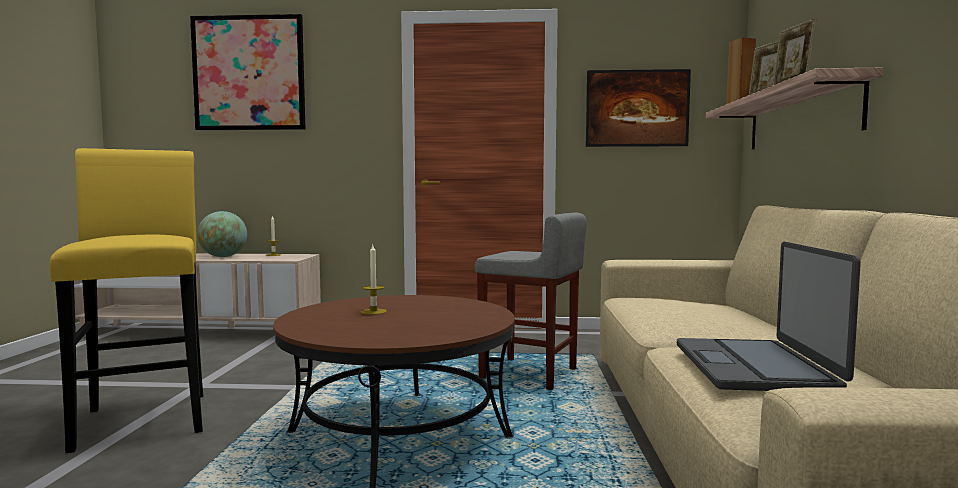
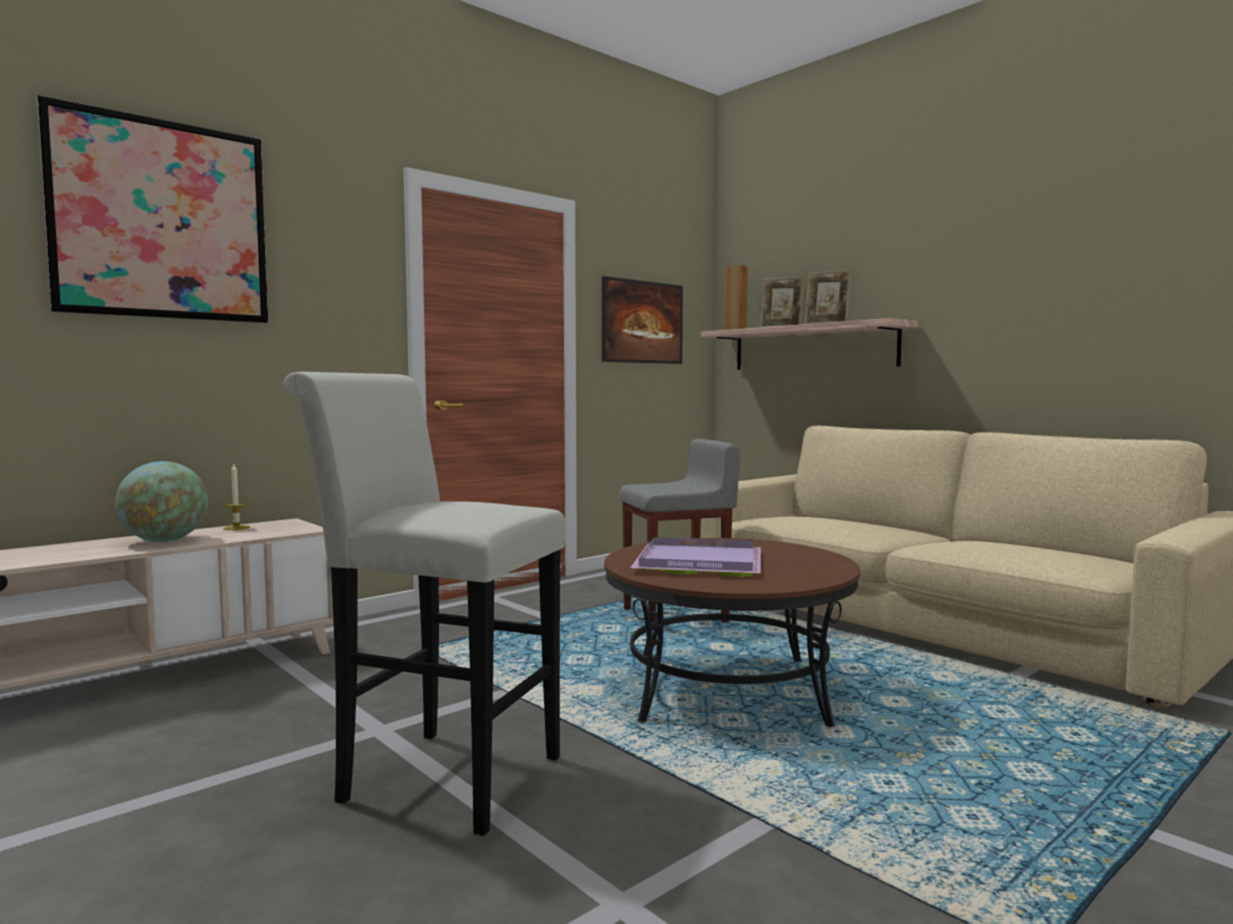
camera: 45 degrees left, 0 degrees up
yellow stool [49,148,203,453] -> white stool [283,372,566,836]
candle [361,245,387,315] -> purple tray [630,537,761,577]
laptop [677,242,861,391] -> none

